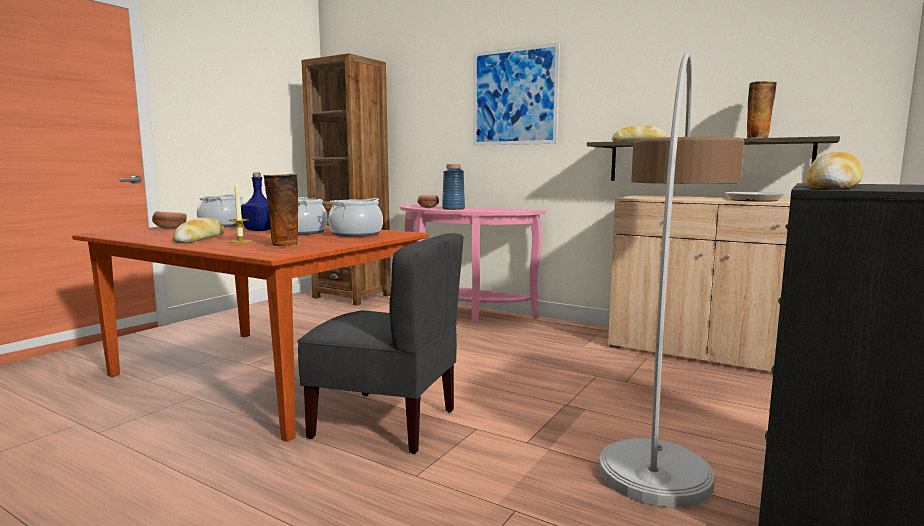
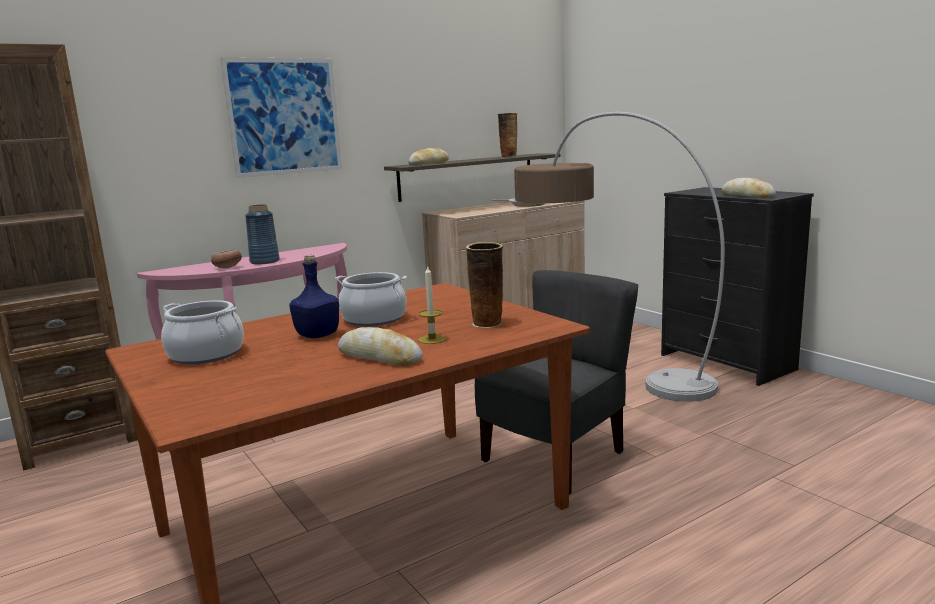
camera: 65 degrees left, 5 degrees up
bowl [152,211,187,229] -> none
cooking pot [328,198,383,237] -> none

